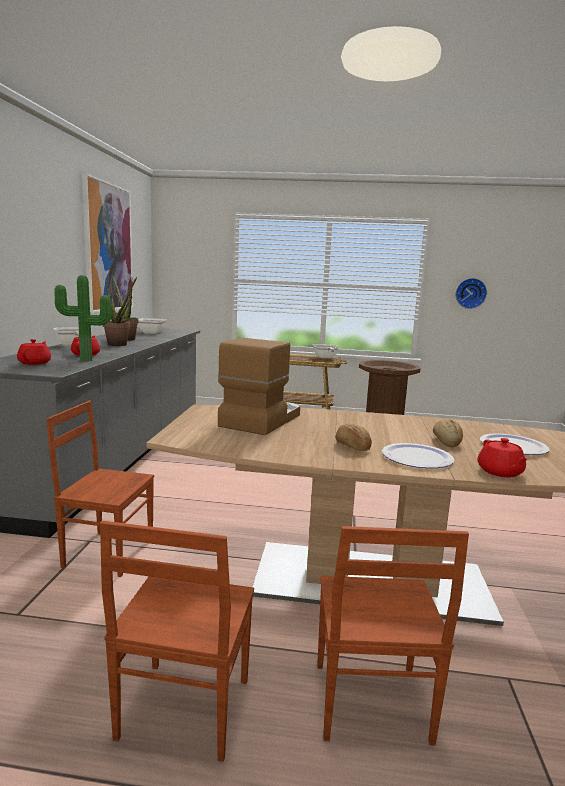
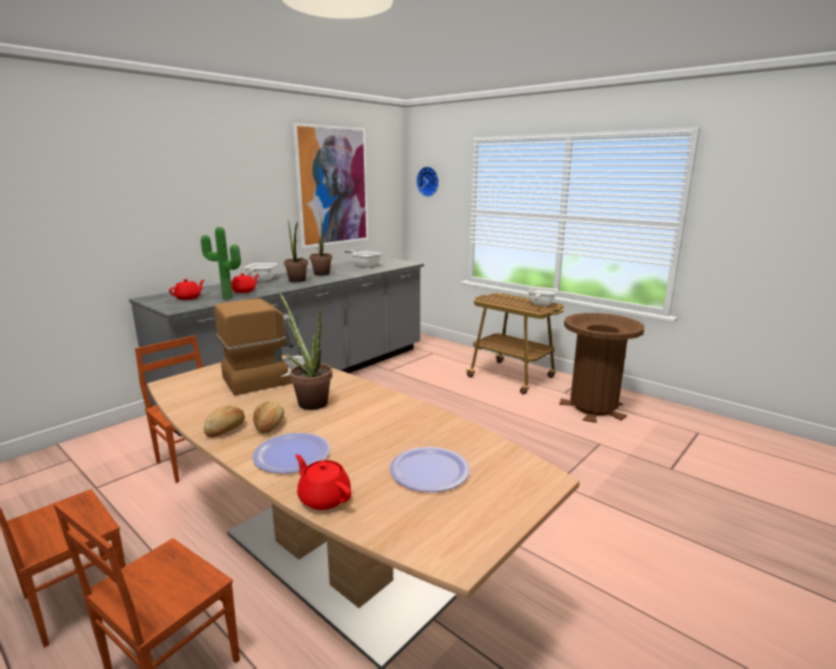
camera: 35 degrees right, 5 degrees up
bread [433,420,463,447] -> bread moved to [204,406,245,437]
wall clock [456,278,487,309] -> wall clock moved to [416,167,439,197]
red teapot [477,438,528,477] -> red teapot turned 105 degrees clockwise [295,454,351,510]
none -> potted plant [279,291,332,410]

